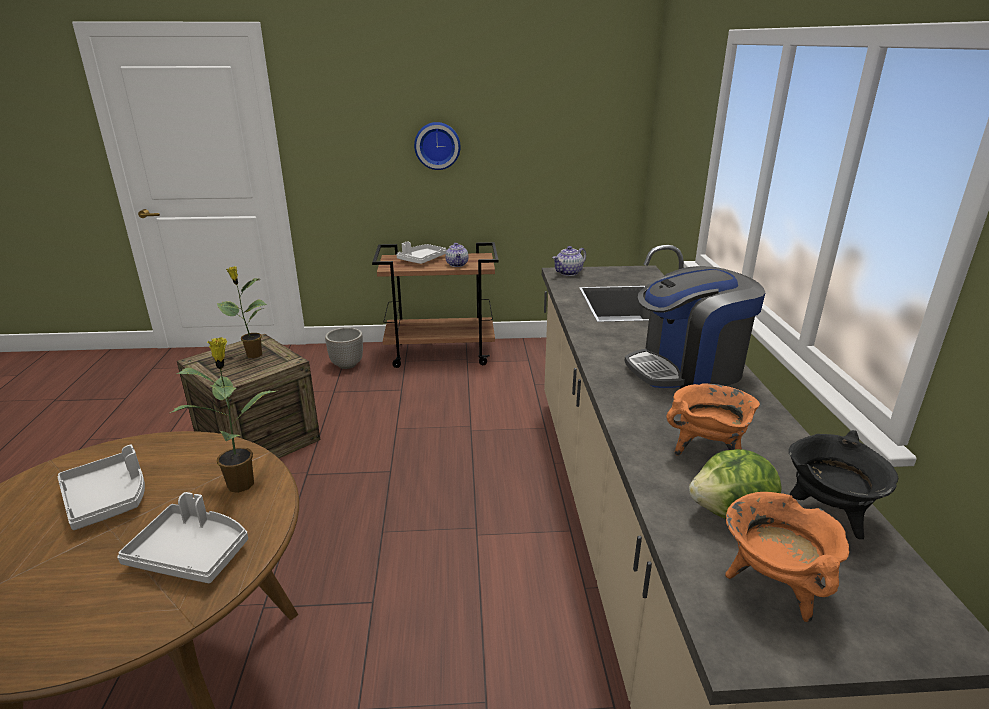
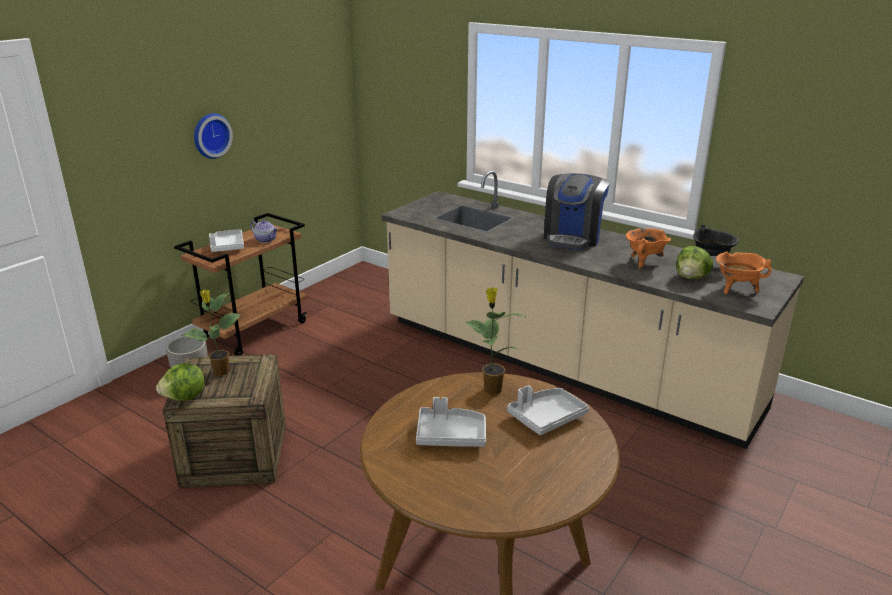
camera: 50 degrees left, 0 degrees up
teapot [552,246,586,276] -> none
none -> lettuce [156,363,205,401]

